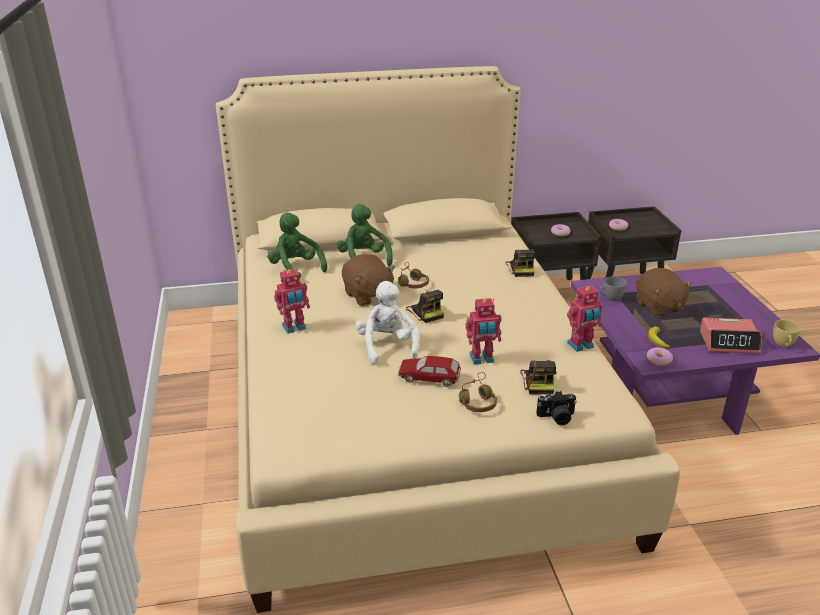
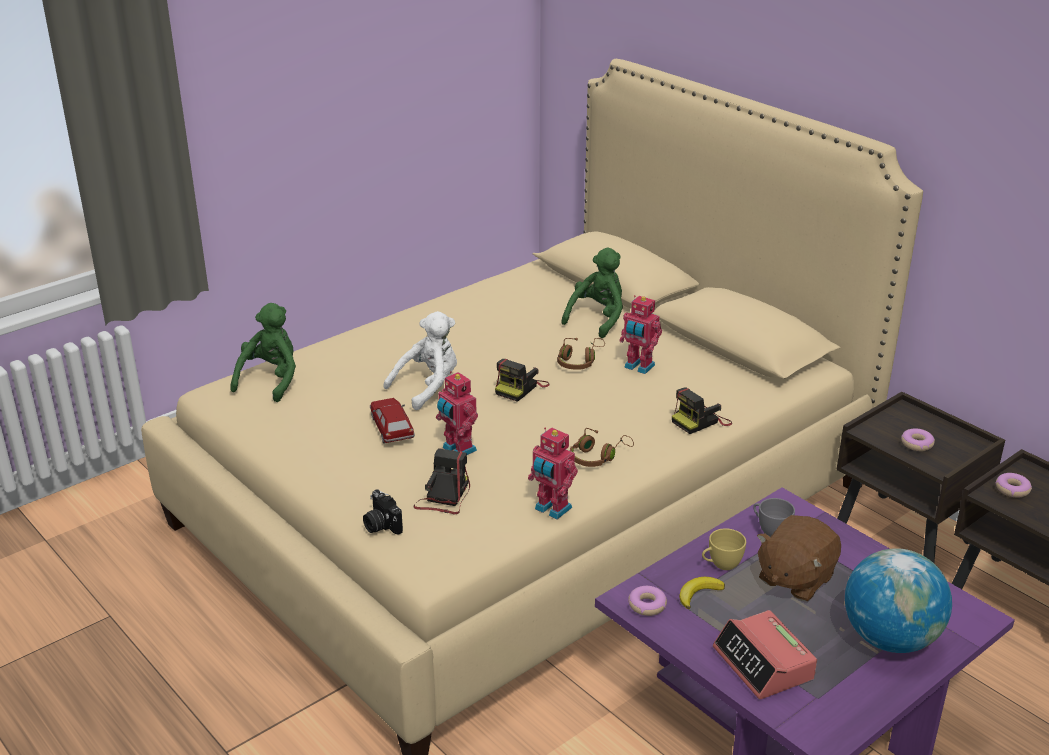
camera: 60 degrees right, 0 degrees up
green plush toy [268,213,327,280] -> green plush toy moved to [230,303,296,402]
toy robot [274,269,310,334] -> toy robot moved to [619,295,662,374]
brown plush toy [342,254,396,306] -> none
brown headphones [459,372,497,412] -> brown headphones moved to [570,428,634,467]
camera [520,360,557,394] -> camera turned 135 degrees clockwise [414,448,470,514]
yellow cup [773,320,801,347] -> yellow cup moved to [702,528,746,570]
none -> globe [845,548,952,653]

